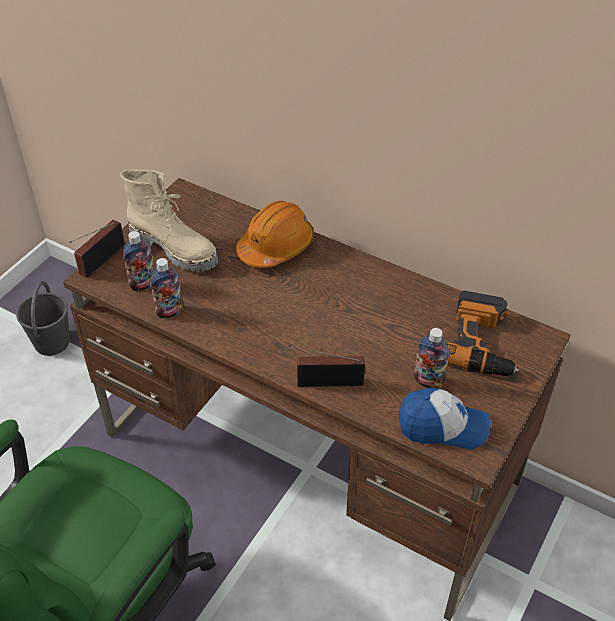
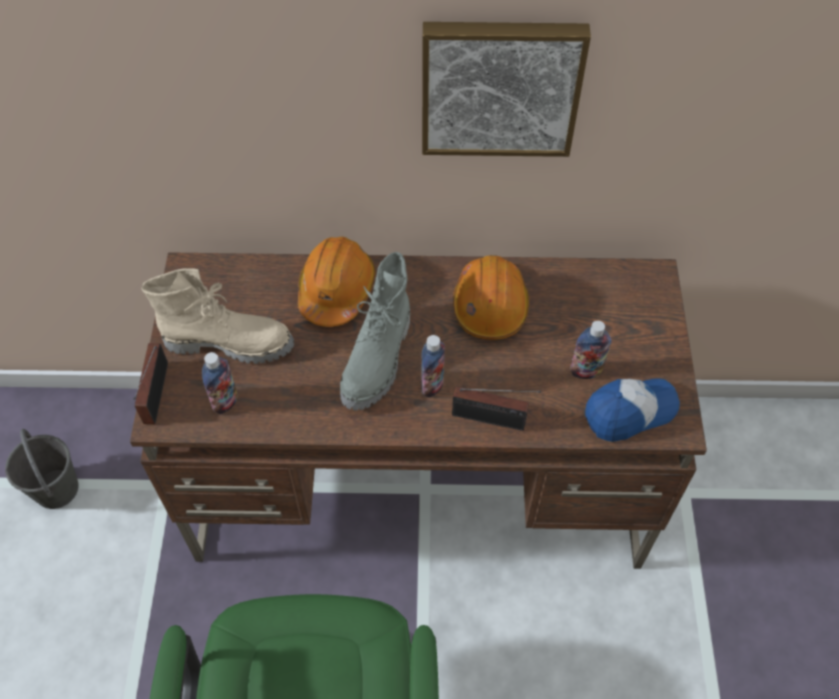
camera: 30 degrees left, 10 degrees up
bottle [150,258,183,318] -> bottle moved to [421,335,445,398]
radio [289,346,365,387] -> radio turned 135 degrees counterclockwise [452,387,541,431]
power drill [447,291,519,376] -> none
none -> grey boot [340,252,410,410]
none -> picture [422,22,591,157]
none -> orange hard hat [453,255,529,340]

